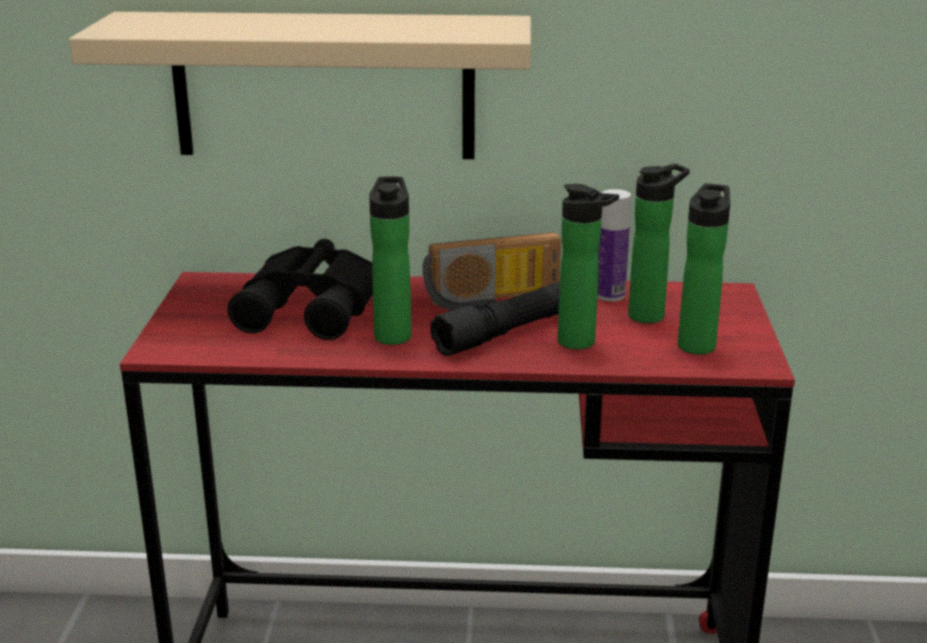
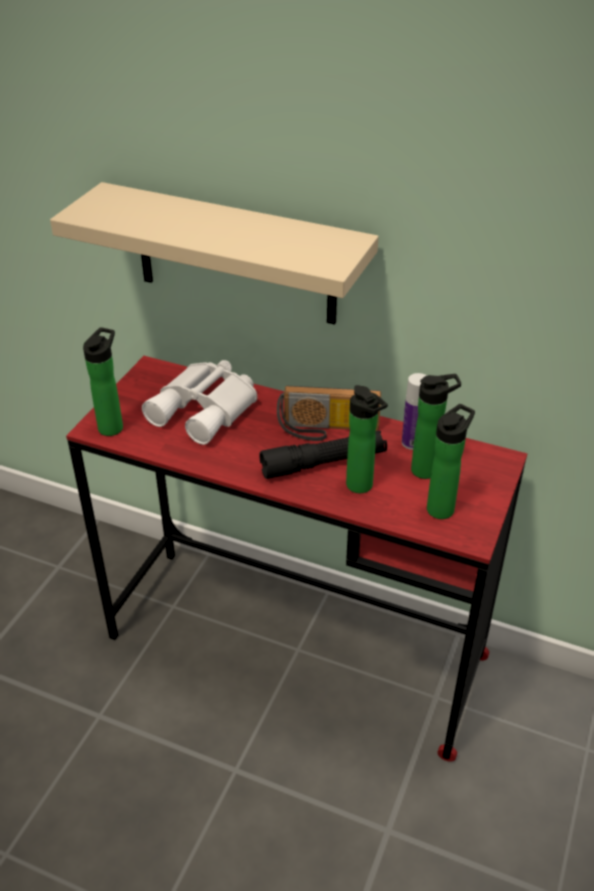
camera: 20 degrees right, 15 degrees up
black binoculars [228,239,373,340] -> white binoculars [142,360,257,445]
bottle [369,177,412,345] -> bottle moved to [83,328,123,436]

